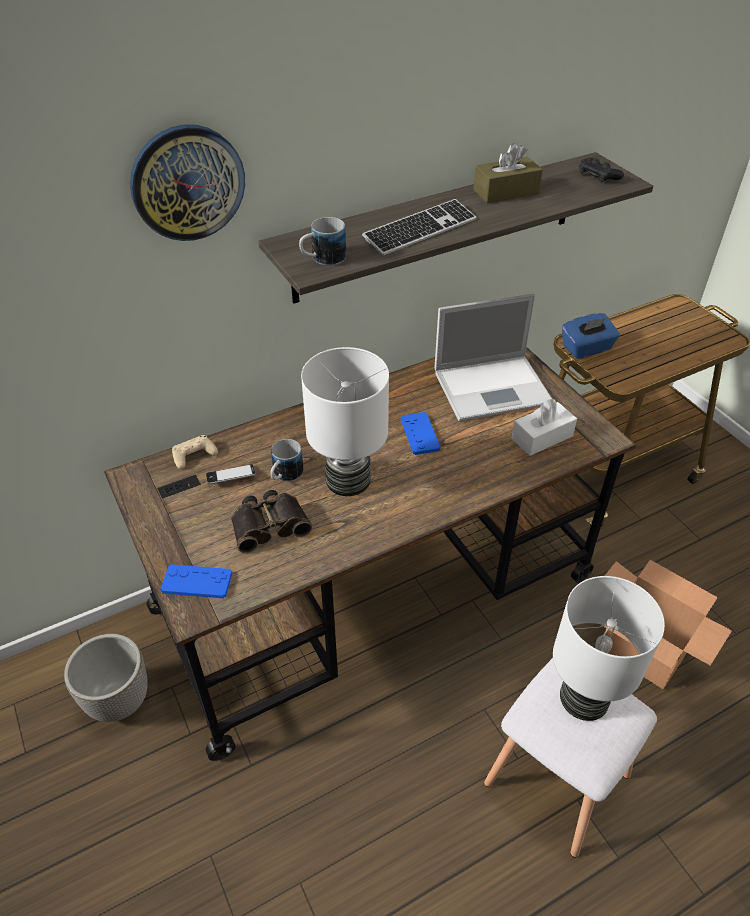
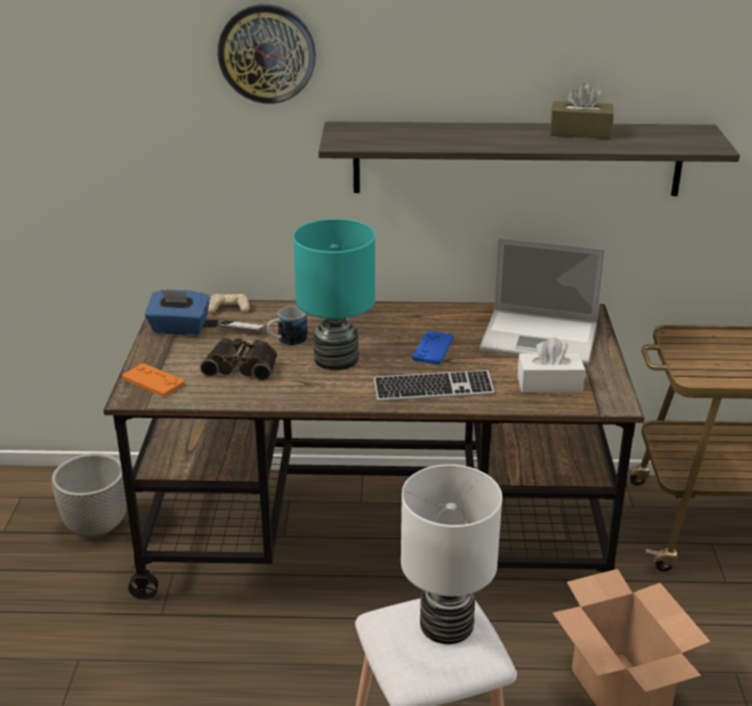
camera: 30 degrees right, 15 degrees down
blue game controller [160,564,232,598] -> orange game controller [122,364,185,397]
mug [299,217,346,266] -> none
white table lamp [301,347,389,496] -> turquoise table lamp [293,219,375,370]
keyboard [362,199,477,255] -> keyboard moved to [374,370,495,401]
blue tissue box [562,313,620,359] -> blue tissue box moved to [145,290,210,335]
black game controller [579,158,624,183] -> none

